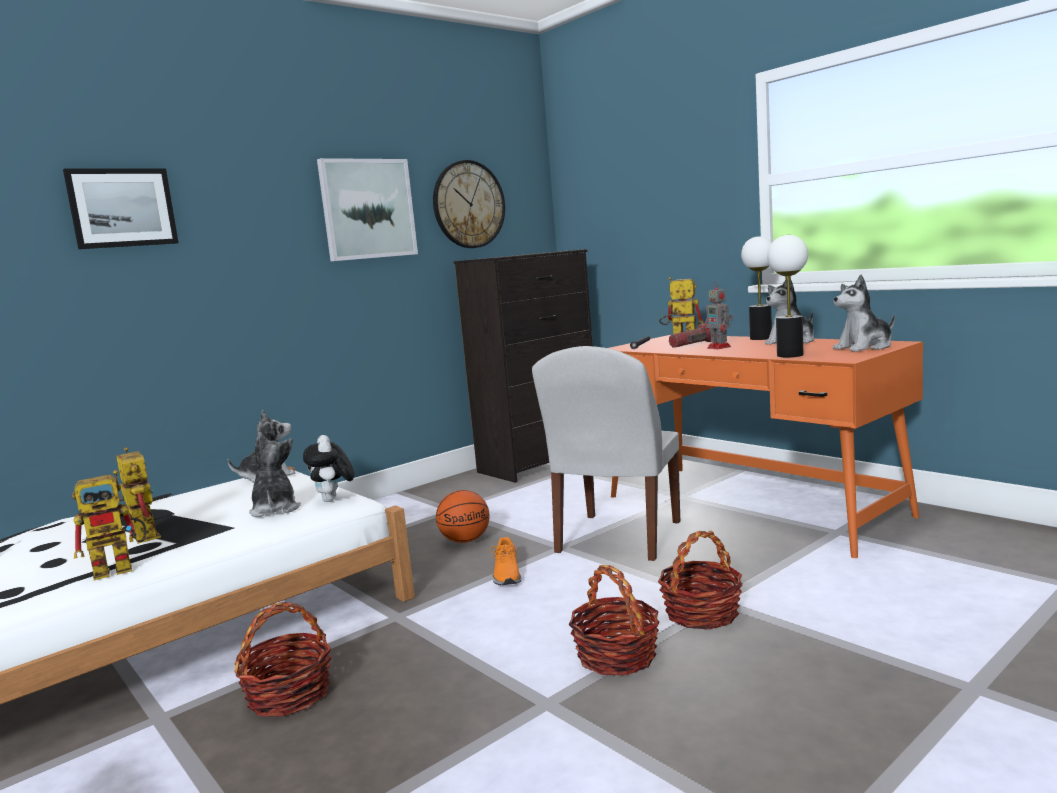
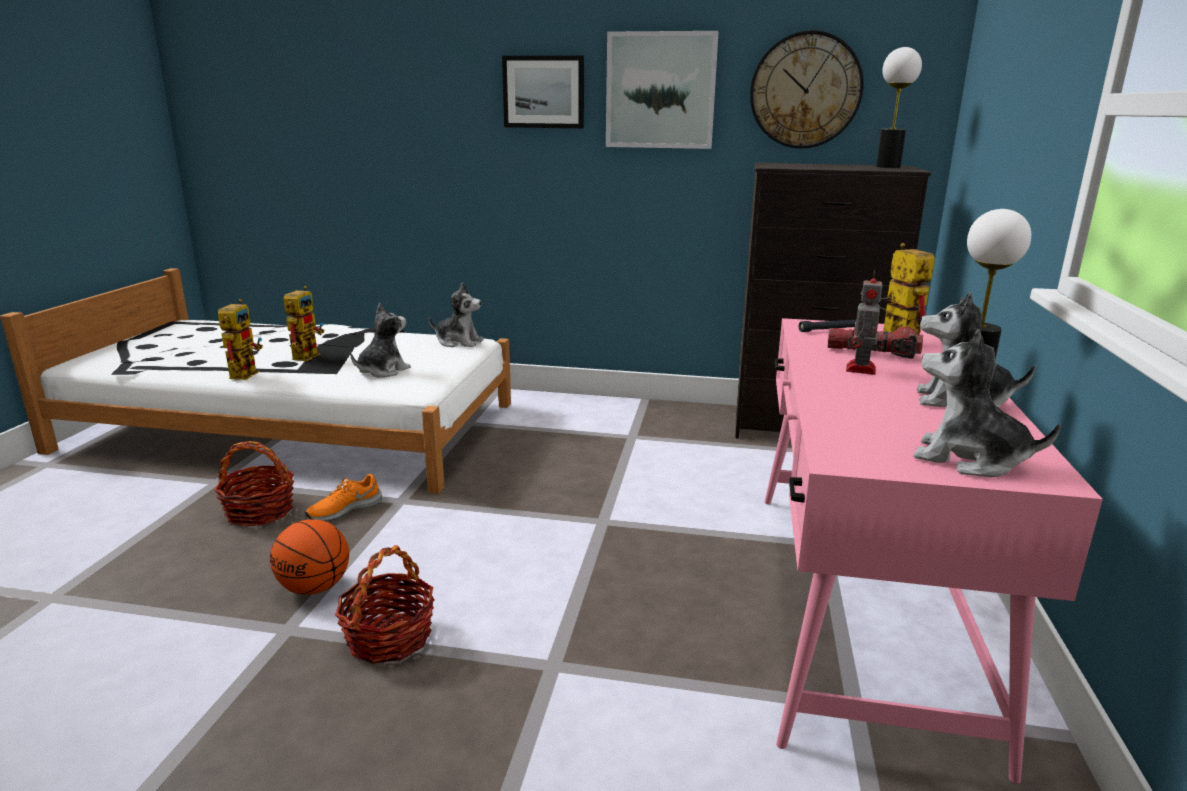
camera: 50 degrees right, 10 degrees up
picture [63,169,179,249] -> picture moved to [502,56,584,128]
toy robot [72,470,146,580] -> toy robot turned 105 degrees counterclockwise [218,299,263,380]
plush toy [303,435,354,502] -> none
basketball [436,490,490,543] -> basketball moved to [270,519,349,595]
orange shoe [490,537,521,585] -> orange shoe moved to [305,474,382,521]
white chair [532,346,680,561] -> none
orange desk [609,335,923,558] -> pink desk [764,318,1103,784]
basket [658,531,743,629] -> none
table lamp [767,235,808,357] -> table lamp moved to [876,47,922,168]

